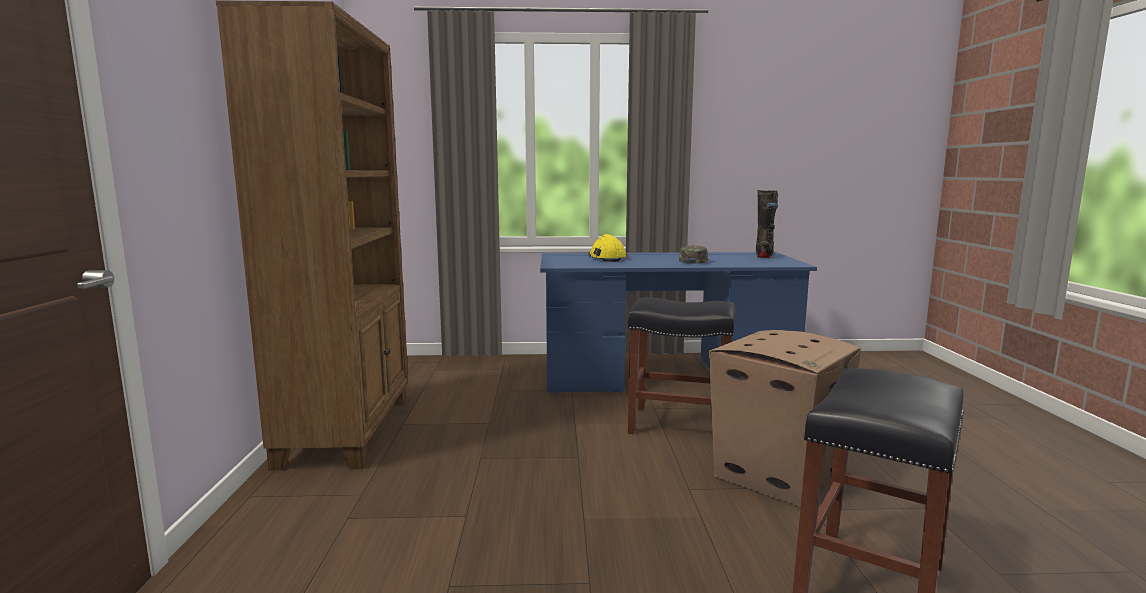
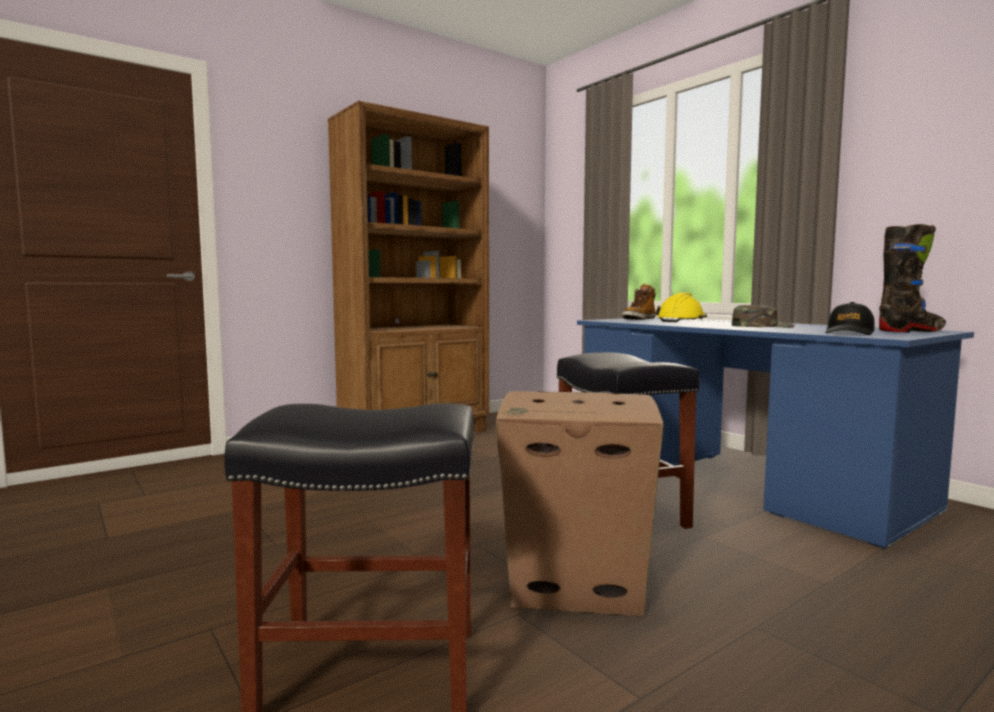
camera: 55 degrees right, 5 degrees down
none -> boot [622,284,656,320]
none -> black cap [825,302,875,335]

